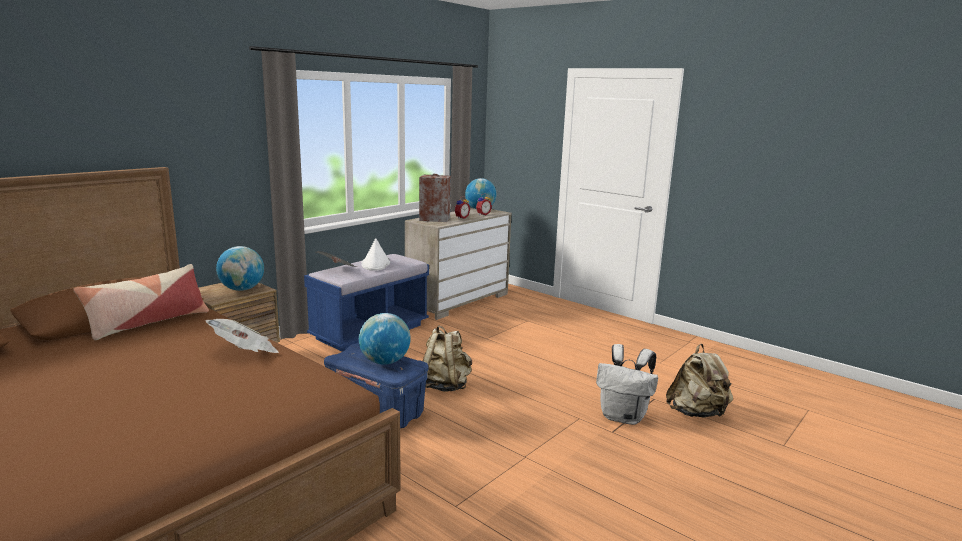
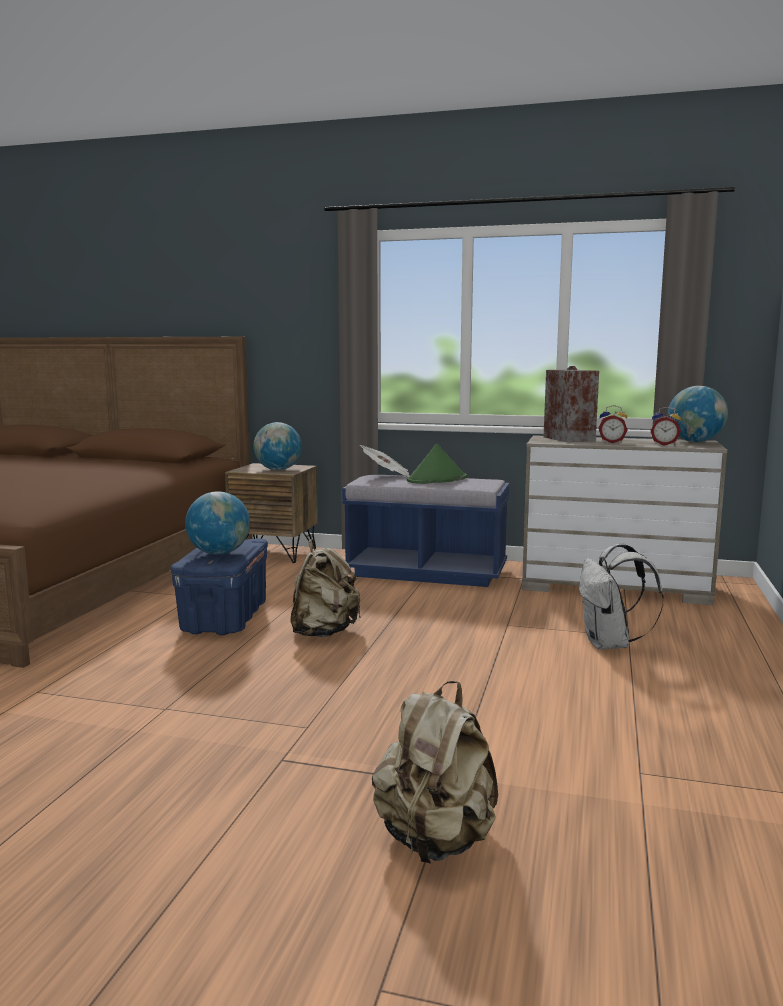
camera: 65 degrees right, 5 degrees down
pillow [73,264,209,340] -> none
newspaper [205,319,279,353] -> none
white hat [361,238,390,271] -> green hat [407,443,467,484]
white backpack [596,344,658,425] -> white backpack moved to [579,543,664,649]

